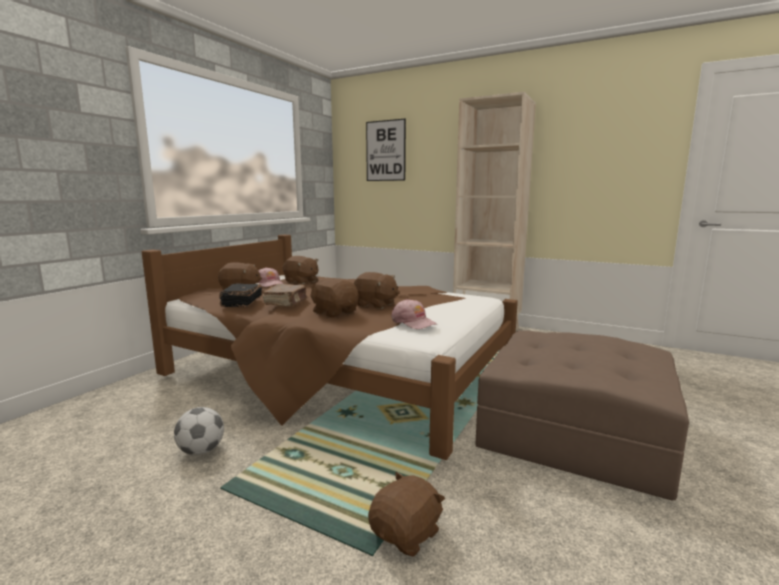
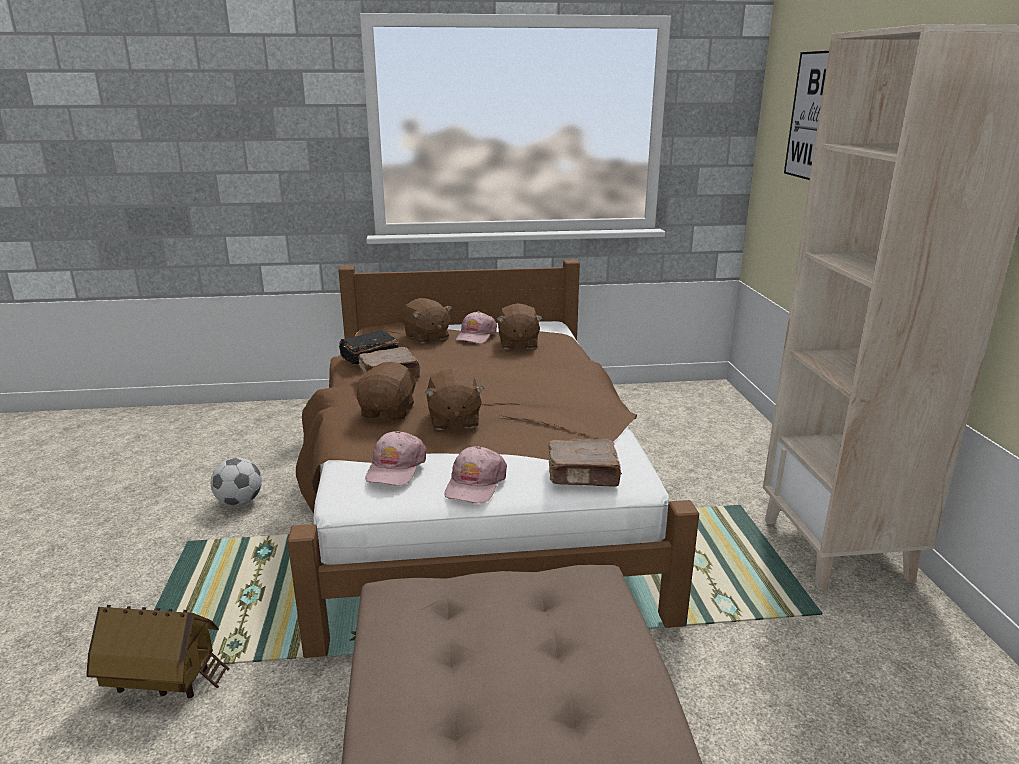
camera: 55 degrees right, 10 degrees up
brown plush toy [368,472,445,557] -> toy house [86,605,229,699]
none -> pink cap [444,446,507,503]
none -> brown book [548,439,622,487]

